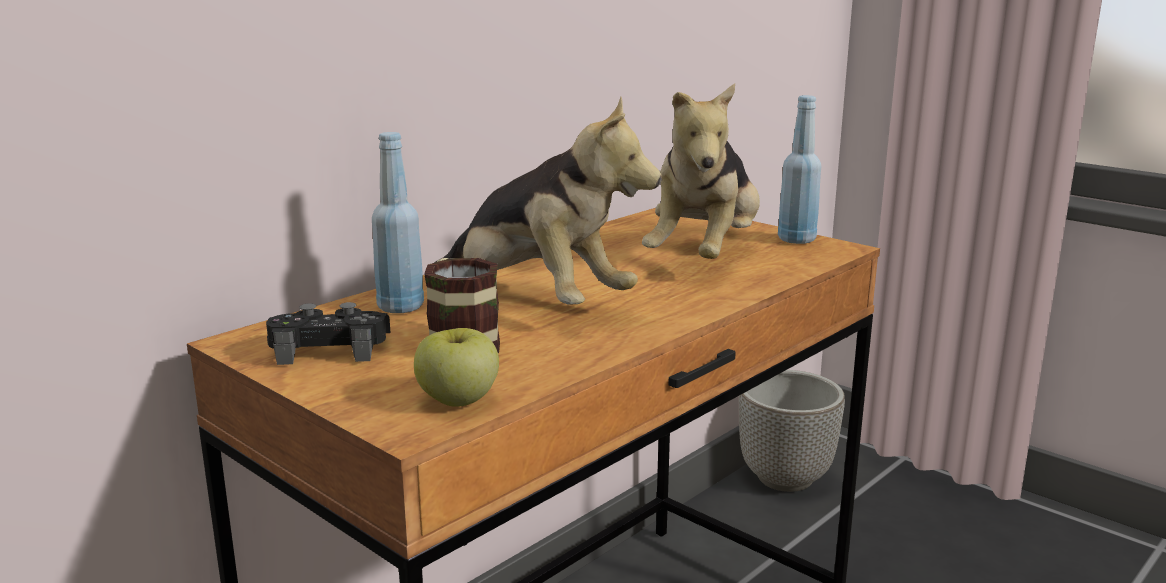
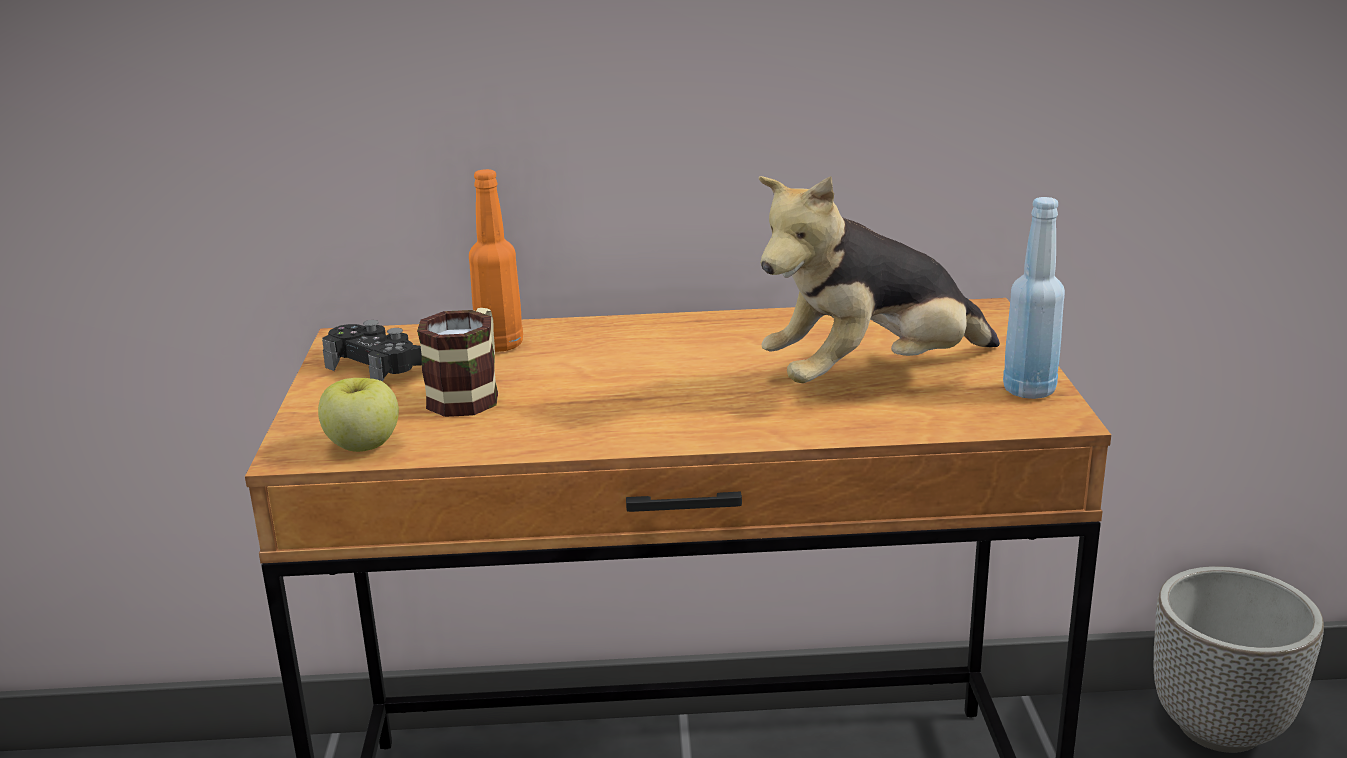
camera: 45 degrees right, 5 degrees up
blue bottle [372,132,424,313] -> orange bottle [469,169,523,352]
plush toy [434,97,661,305] -> none

